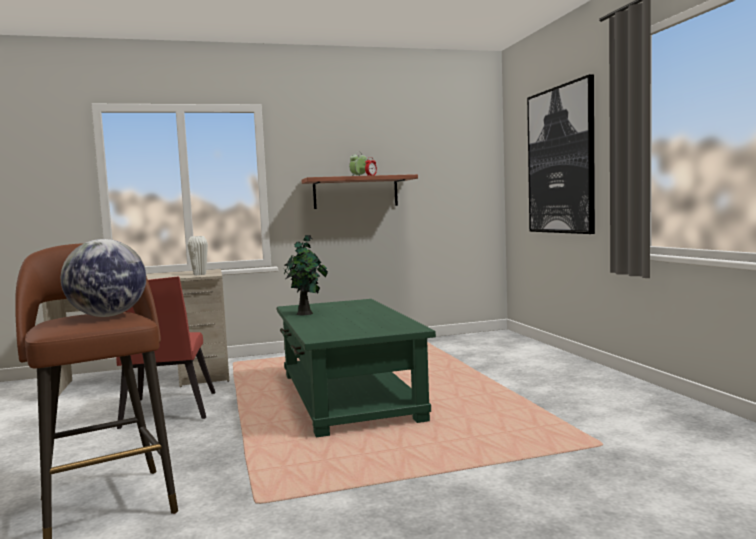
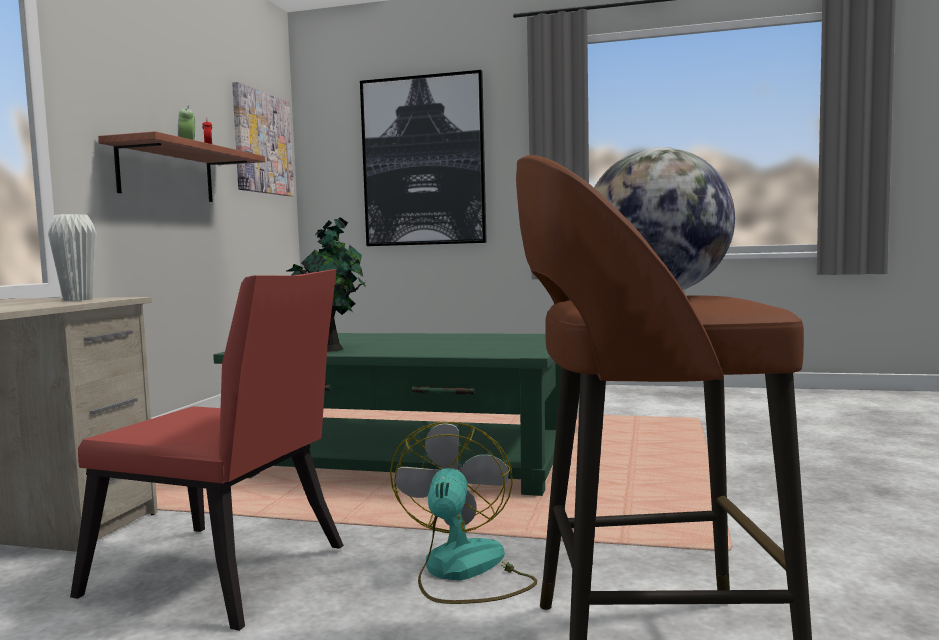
camera: 60 degrees left, 0 degrees up
none -> picture [232,82,294,196]
none -> fan [390,422,537,604]

